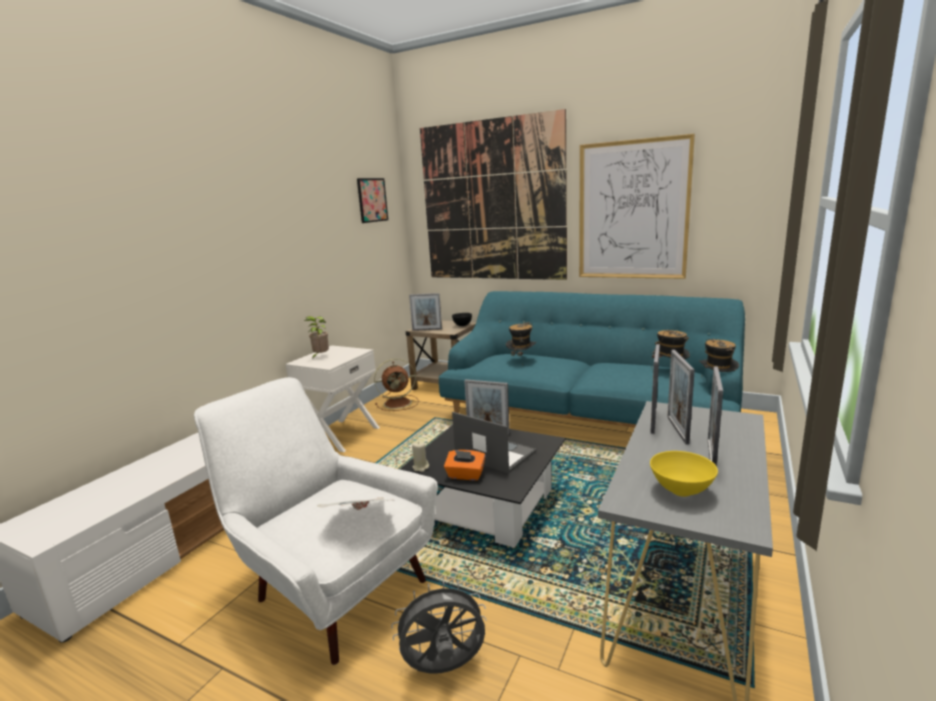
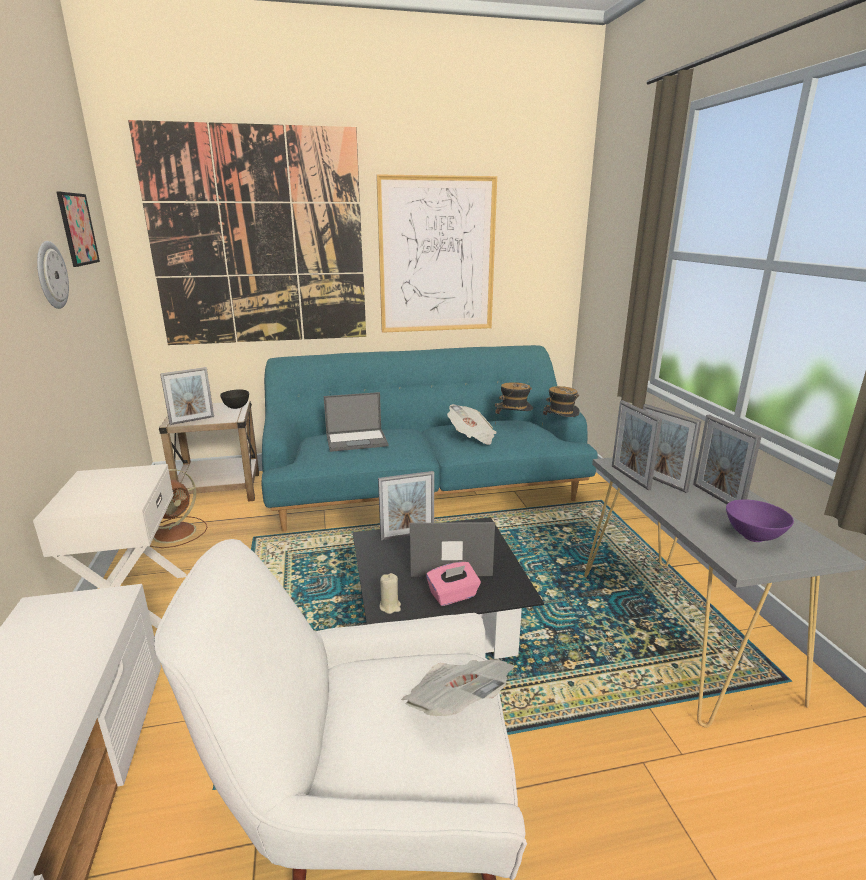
camera: 40 degrees left, 5 degrees up
potted plant [304,316,329,360] -> none
grey fan [391,580,487,674] -> none
orange tissue box [444,450,485,480] -> pink tissue box [426,562,481,606]
hat [506,322,536,356] -> laptop [324,392,388,452]
yellow bowl [650,451,718,497] -> purple bowl [726,499,794,542]
none -> wall clock [37,241,69,309]
none -> newspaper [447,404,496,445]

